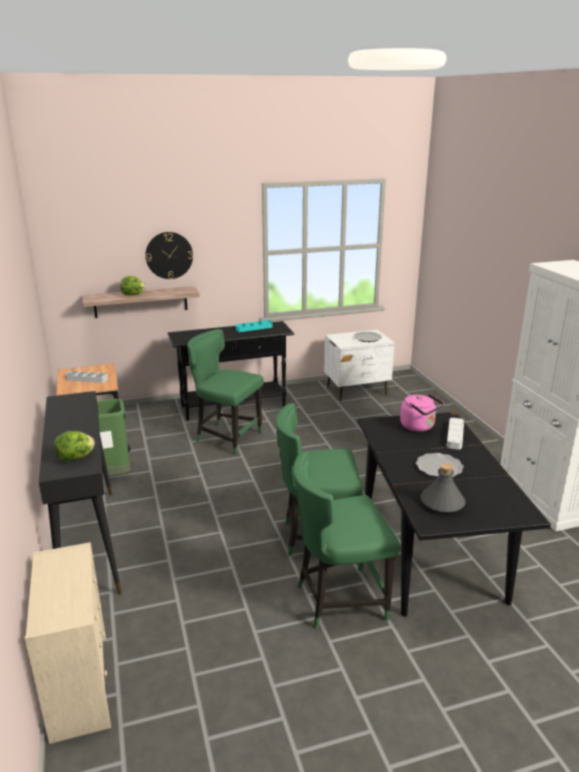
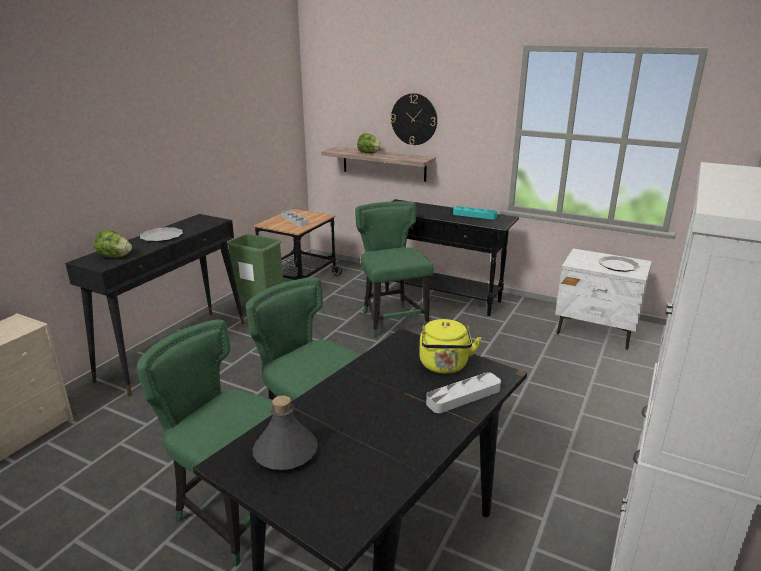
camera: 45 degrees right, 0 degrees up
pink kettle [400,394,444,432] -> yellow kettle [419,319,481,374]
plate [416,453,464,477] -> plate moved to [140,227,183,242]

